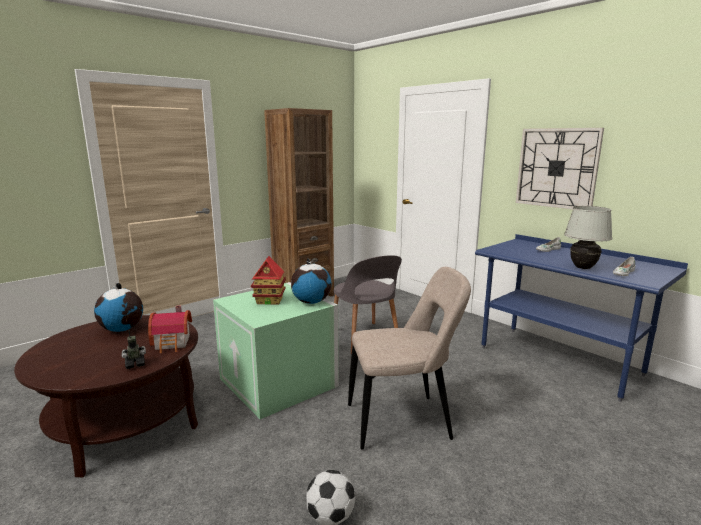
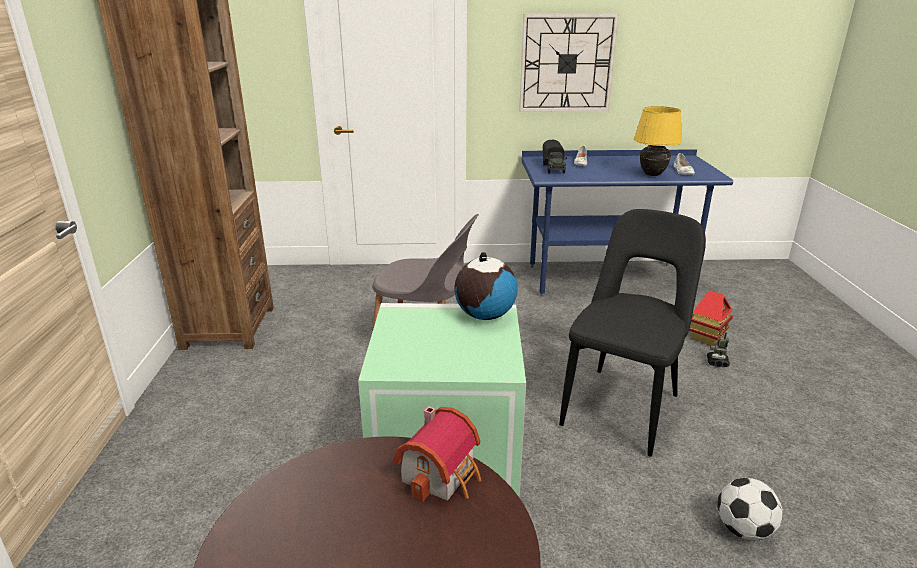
camera: 50 degrees left, 10 degrees up
globe [94,283,143,332] -> none
toy robot [122,330,146,369] -> toy robot moved to [707,332,730,367]
toy house [251,256,286,304] -> toy house moved to [689,290,733,346]
beige chair [348,267,471,450] -> black chair [559,209,706,457]
white table lamp [564,206,613,269] -> yellow table lamp [634,106,682,176]
none -> toy truck [542,140,567,173]

